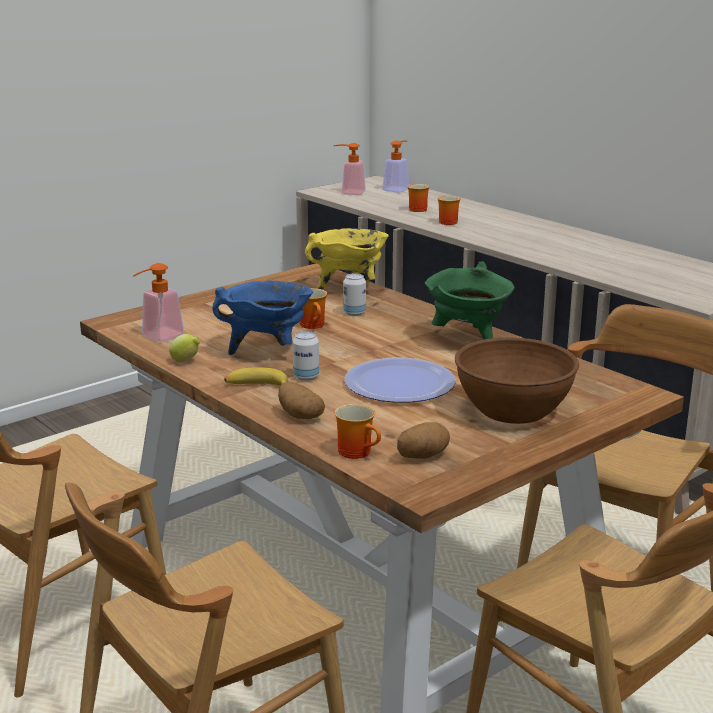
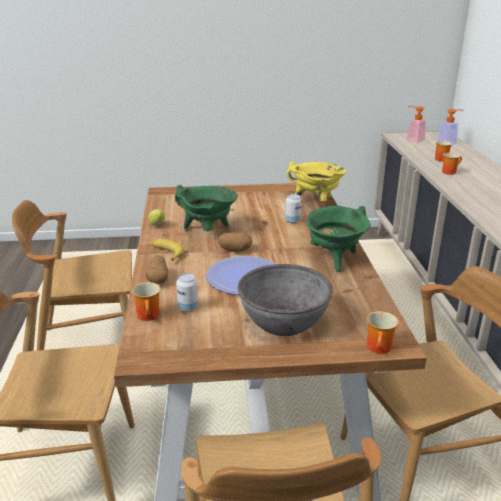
camera: 35 degrees right, 5 degrees up
soap dispenser [133,263,184,342] -> none
blue cooking pot [212,281,313,355] -> green cooking pot [175,185,238,231]
can [292,331,319,381] -> can moved to [176,273,198,312]
mug [299,288,327,329] -> mug moved to [367,311,399,354]
potato [397,422,450,459] -> potato moved to [218,232,252,252]
brown bowl [455,337,579,424] -> grey bowl [238,264,333,336]

